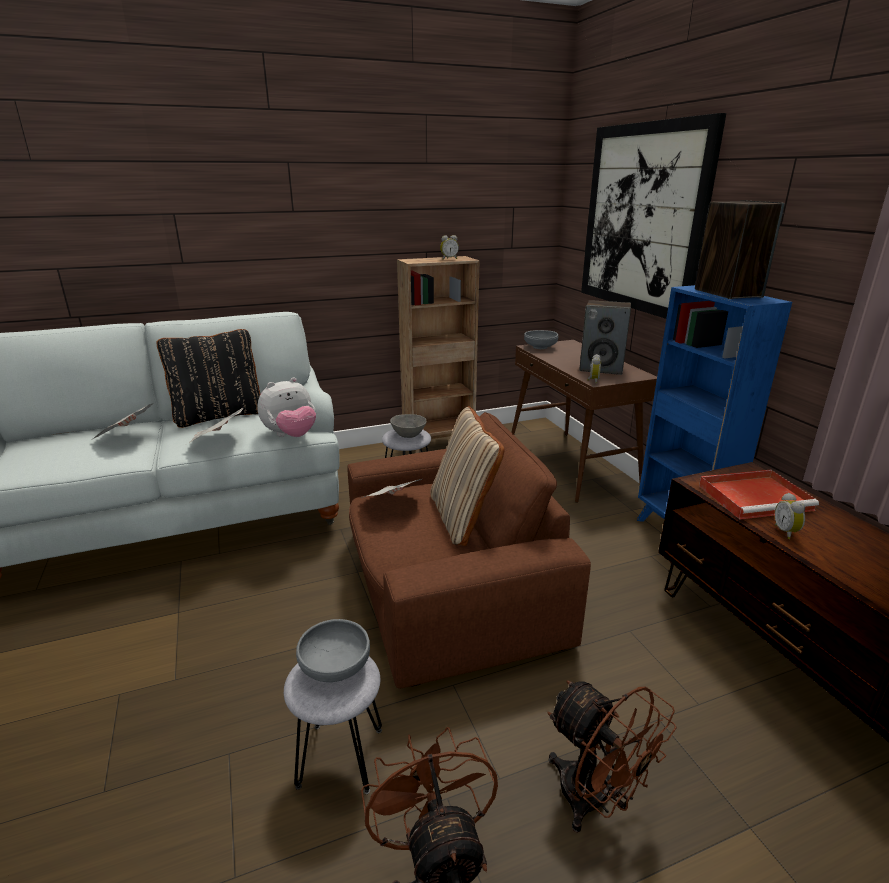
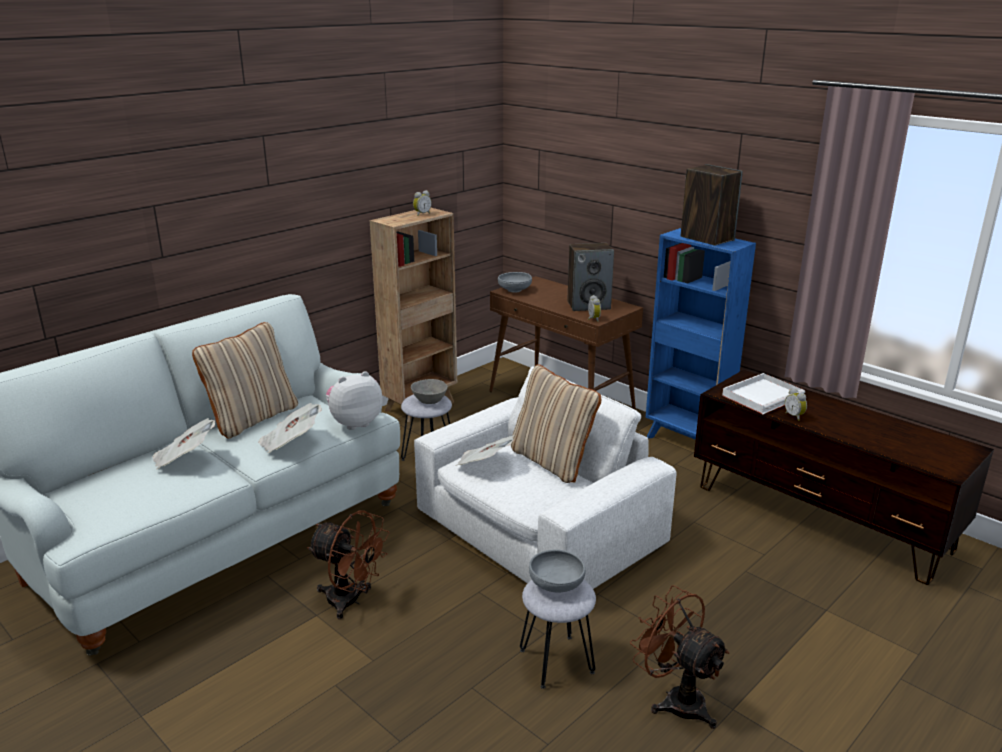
camera: 25 degrees left, 0 degrees up
black pillow [156,329,260,428] -> beige pillow [192,322,298,439]
plush toy [257,378,316,437] -> plush toy turned 150 degrees counterclockwise [326,371,383,430]
brown armchair [347,412,591,689] -> white armchair [414,366,677,589]
brown fan [548,680,676,833] -> brown fan moved to [307,510,390,619]
picture [581,113,726,319] -> none
red tray [699,470,819,519] -> white tray [722,373,805,414]

